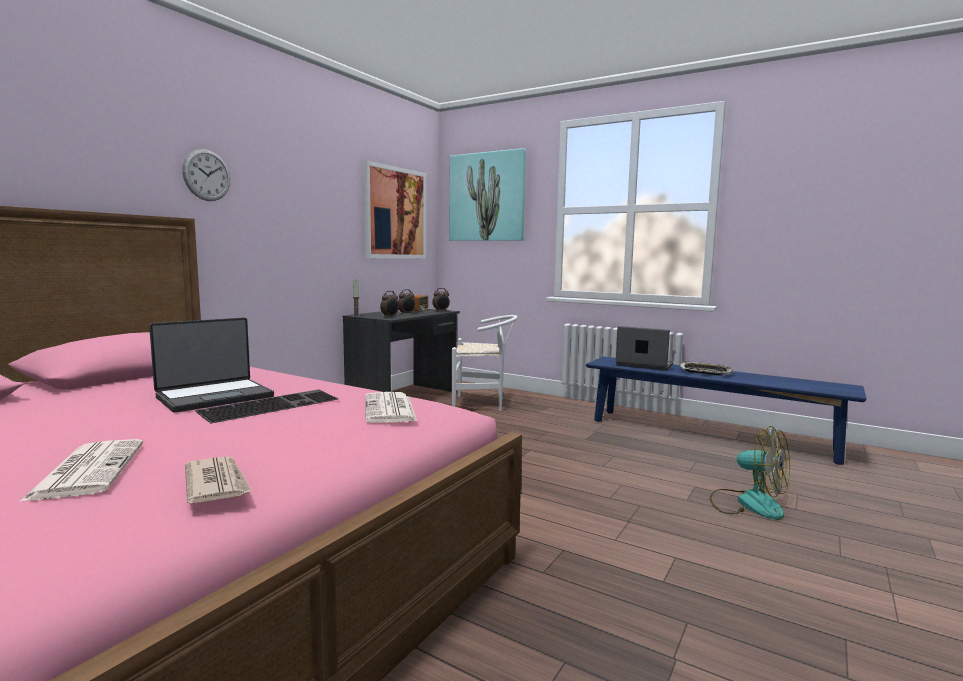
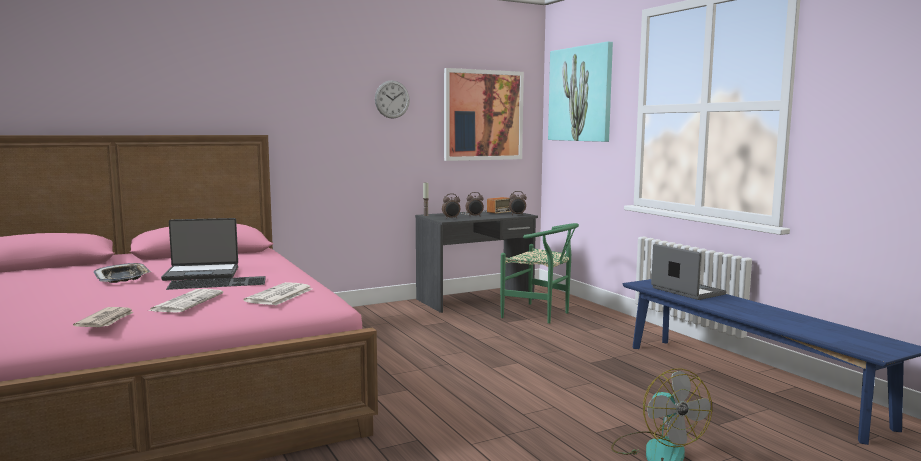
camera: 30 degrees right, 0 degrees up
newspaper [19,439,143,502] -> newspaper moved to [148,289,223,313]
wall clock [182,149,231,201] -> wall clock moved to [375,80,410,119]
white chair [452,315,518,411] -> green chair [500,223,579,324]
tray [678,362,733,376] -> tray moved to [93,263,151,283]

